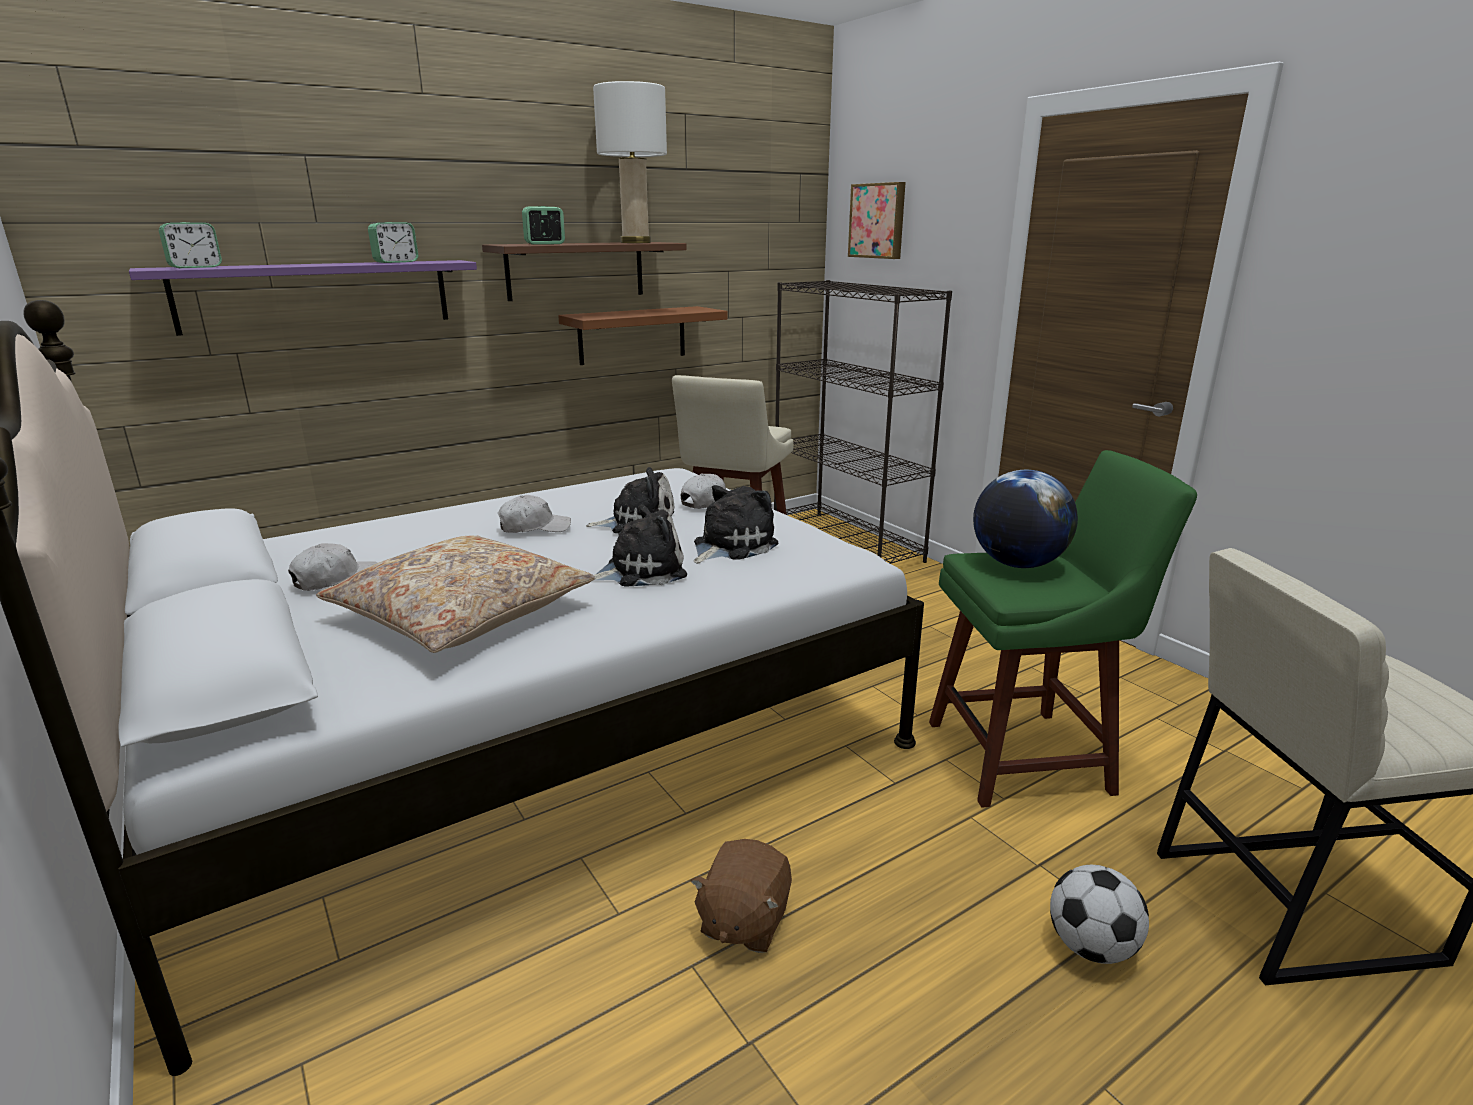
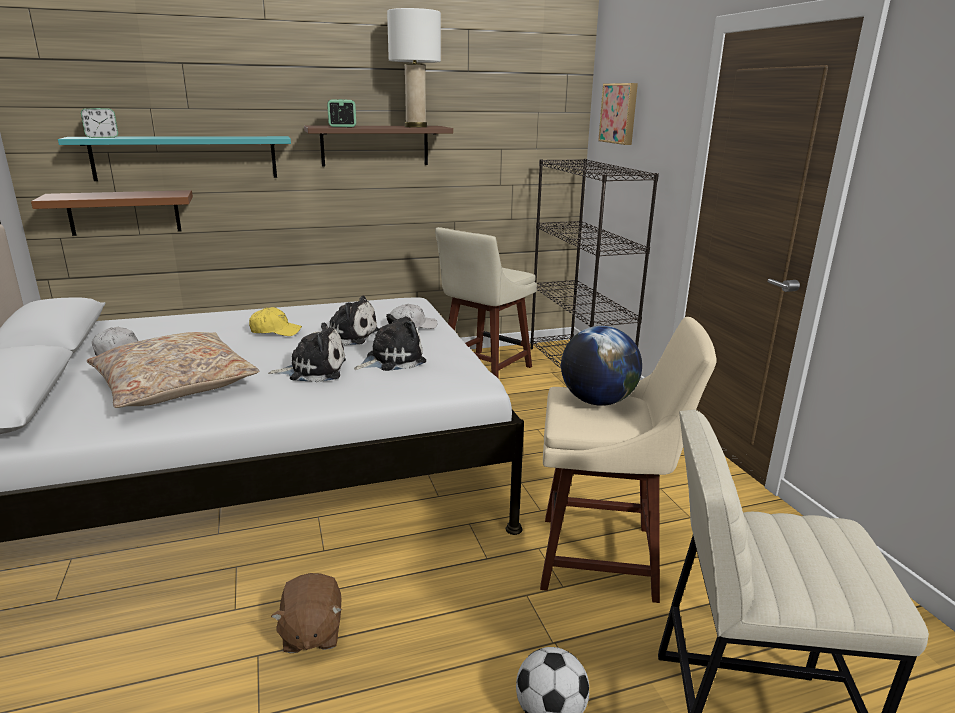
camera: 15 degrees right, 0 degrees up
purple shelf [129,260,477,336] -> turquoise shelf [58,136,291,181]
alarm clock [368,222,418,263] -> none
white cap [498,495,571,533] -> yellow cap [249,307,302,336]
brown shelf [558,306,728,365] -> brown shelf moved to [31,190,193,236]
brown plush toy [691,839,792,953] -> brown plush toy turned 45 degrees counterclockwise [271,573,342,653]
green stool [929,450,1197,808] -> beige stool [540,317,717,603]

